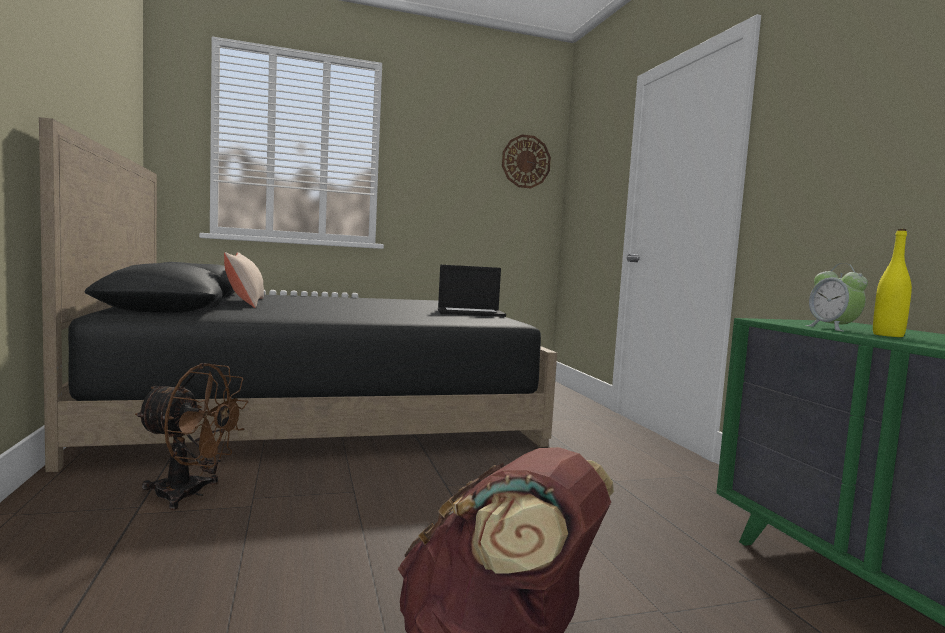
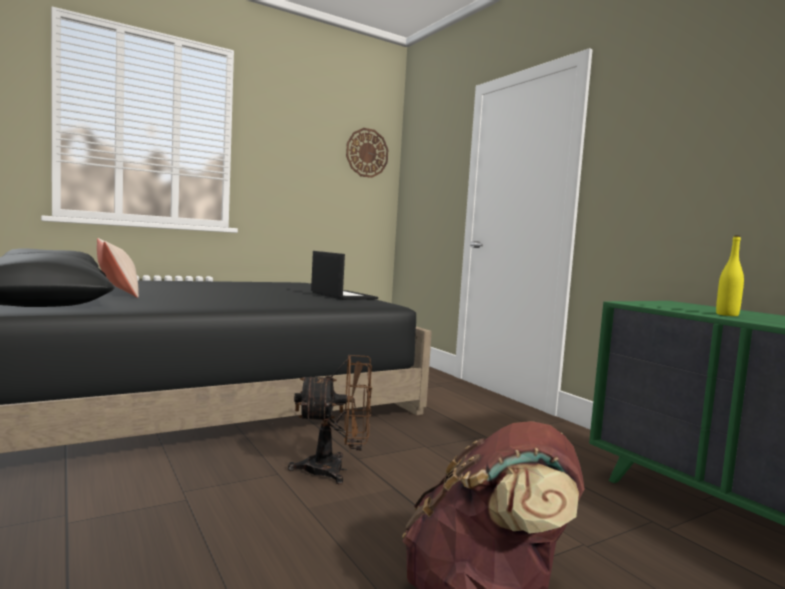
camera: 15 degrees left, 0 degrees up
brown fan [135,363,248,510] -> brown fan moved to [288,355,372,485]
laptop [438,265,506,317] -> laptop turned 105 degrees counterclockwise [311,251,378,300]
alarm clock [805,263,868,332] -> none

